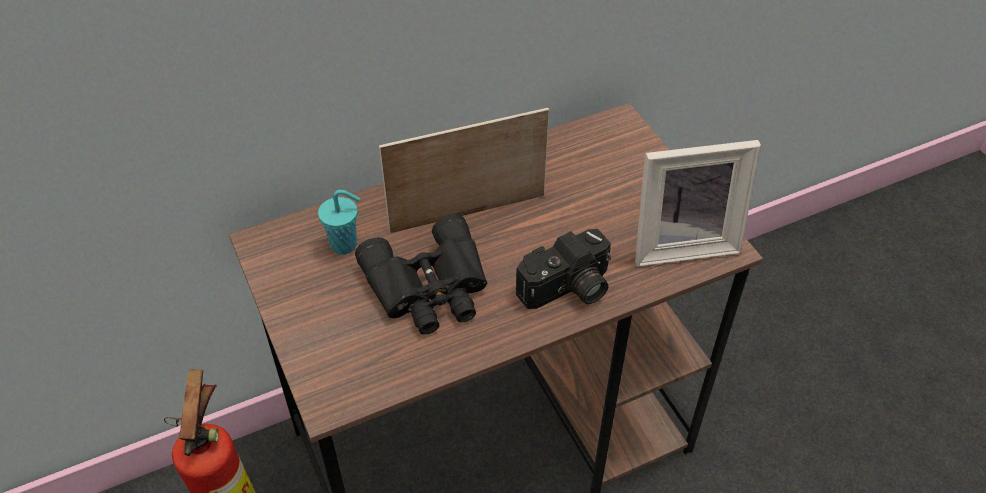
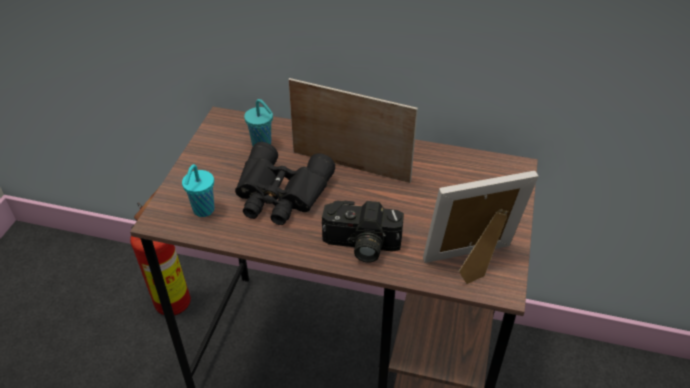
camera: 40 degrees right, 5 degrees down
picture frame [635,140,761,267] -> picture frame turned 135 degrees clockwise [423,171,539,284]
none -> turquoise cup [182,164,214,217]

